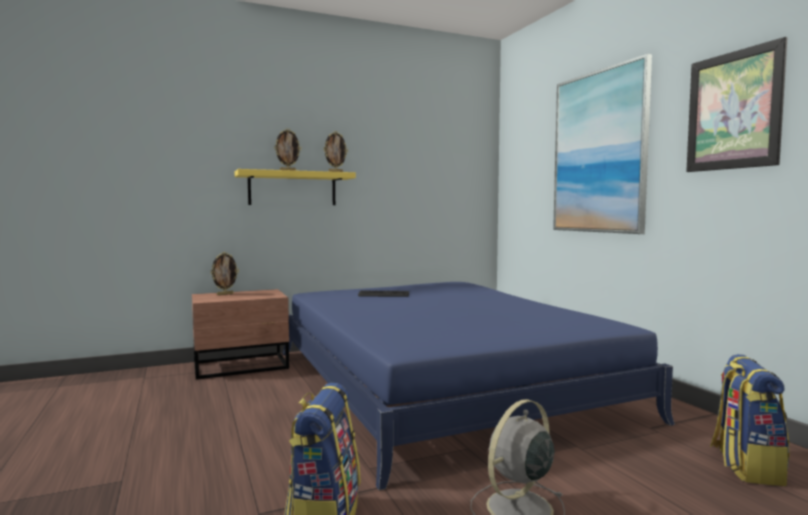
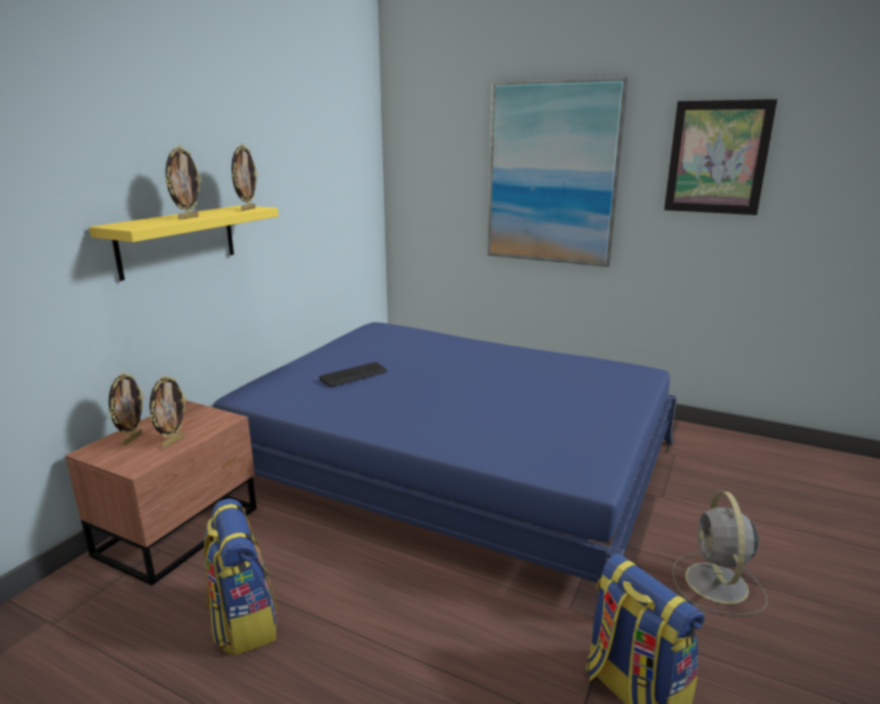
camera: 40 degrees left, 15 degrees up
backpack [710,354,789,486] -> backpack moved to [204,498,277,656]
none -> picture frame [149,375,187,448]

